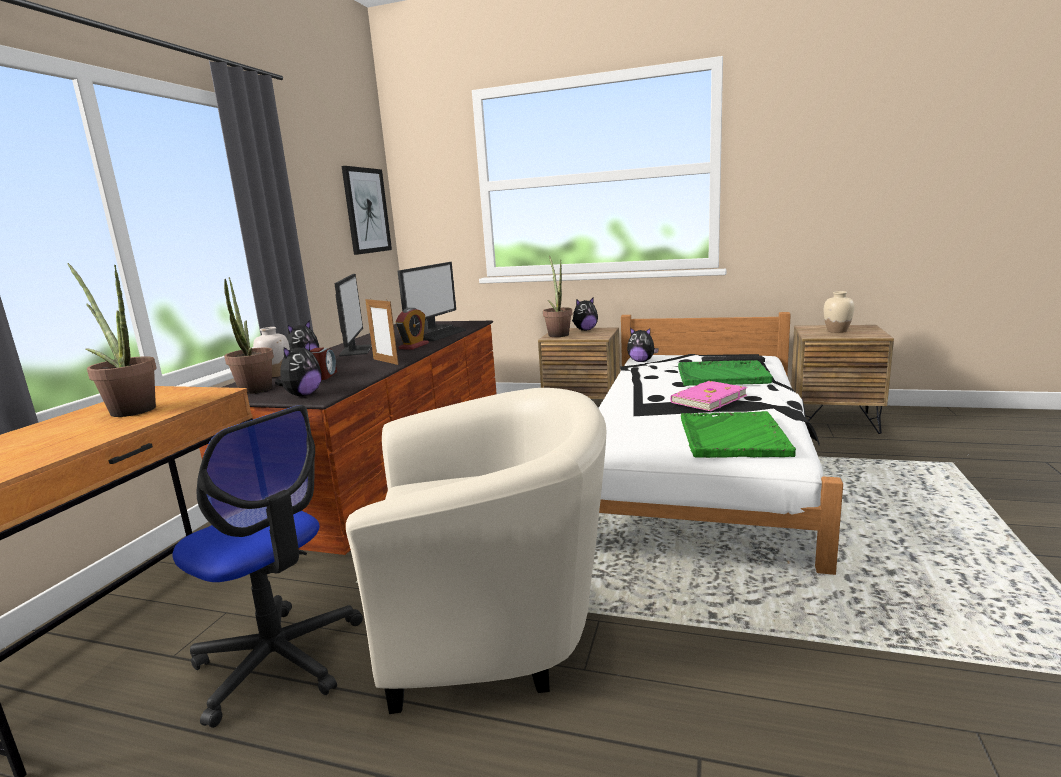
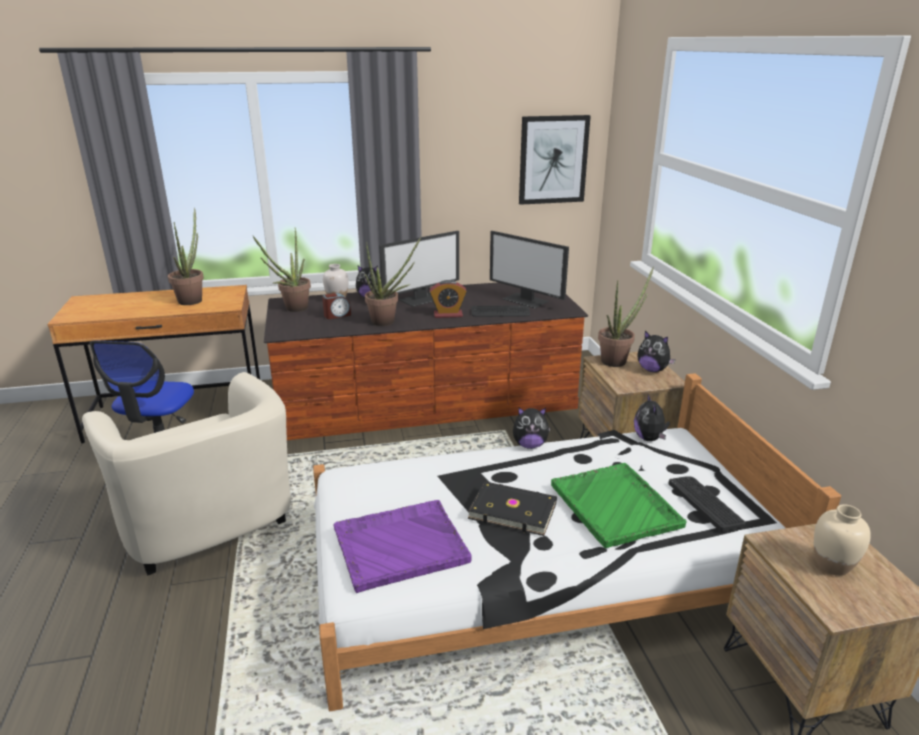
camera: 60 degrees right, 10 degrees up
plush toy [275,341,322,396] -> plush toy moved to [513,407,551,449]
picture frame [365,297,399,365] -> potted plant [364,237,421,326]
monitor [397,262,456,333] -> monitor turned 45 degrees clockwise [490,231,569,308]
pink book [670,381,748,411] -> black book [468,481,557,536]
green tray [681,411,796,458] -> purple tray [334,500,472,593]

